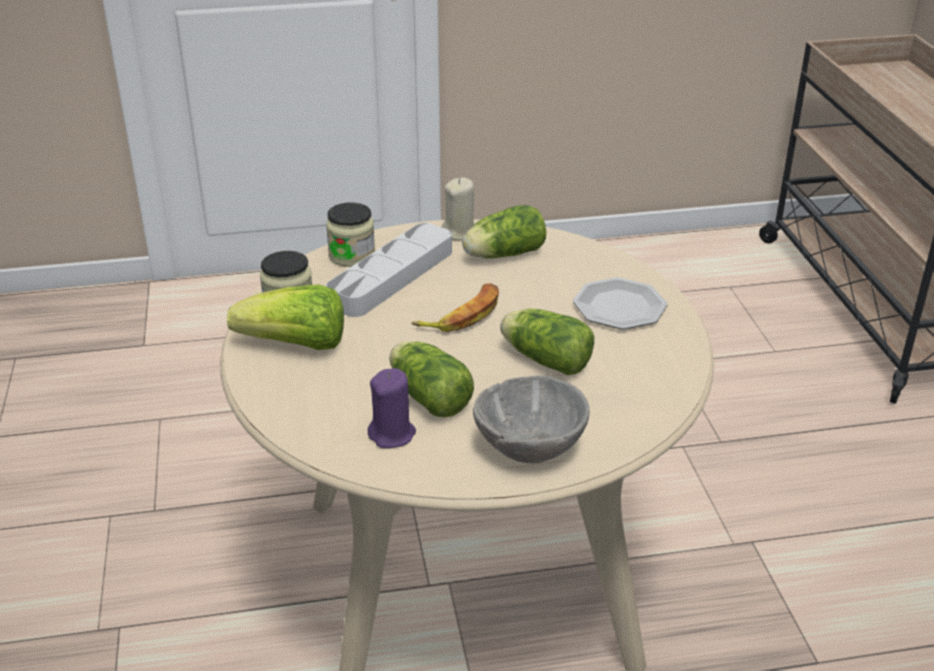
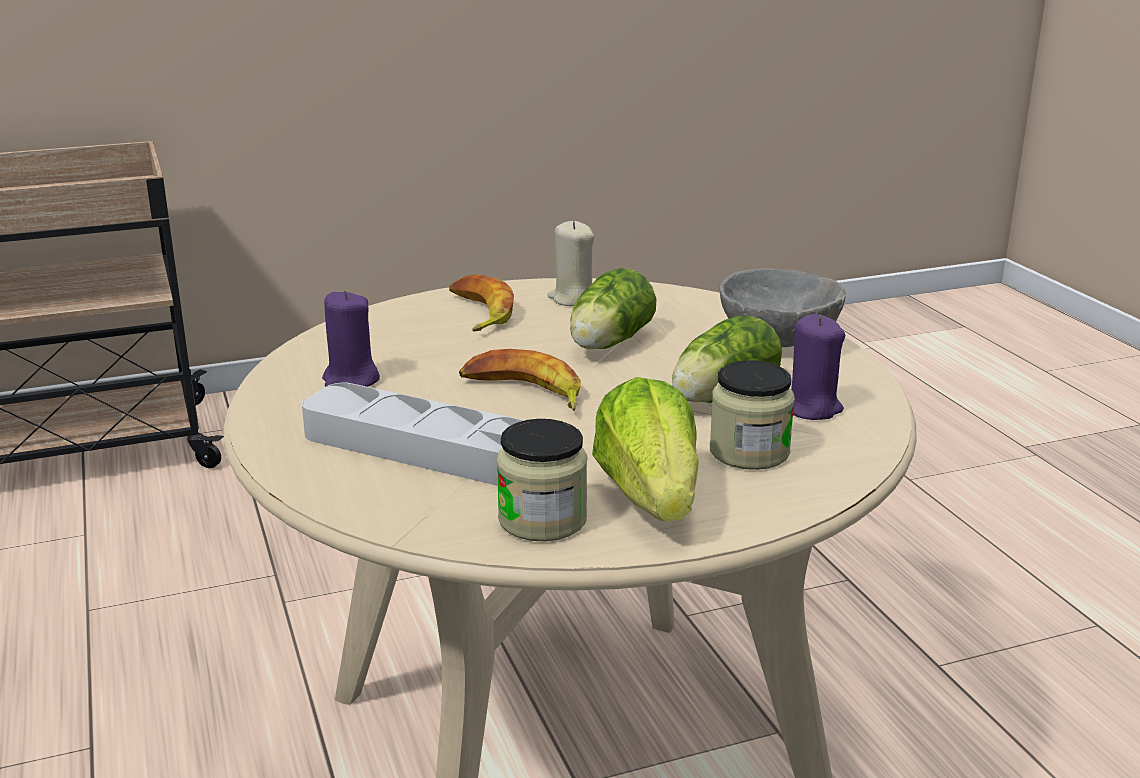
camera: 100 degrees left, 10 degrees down
jar [326,202,375,267] -> jar moved to [710,360,795,470]
beige candle [441,178,475,240] -> beige candle moved to [548,221,594,306]
lettuce [462,205,546,258] -> purple candle [322,290,380,387]
plate [573,277,667,330] -> banana [449,274,514,331]

